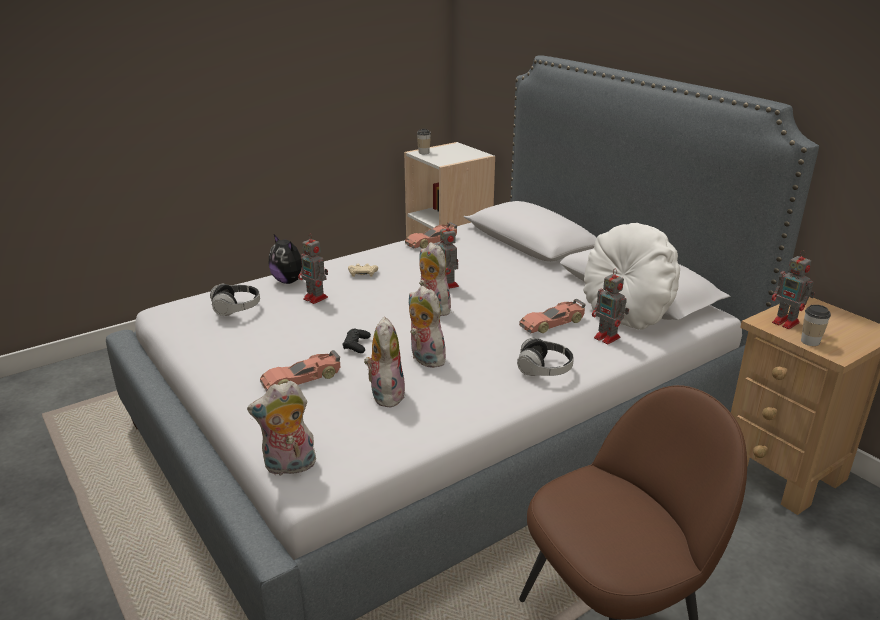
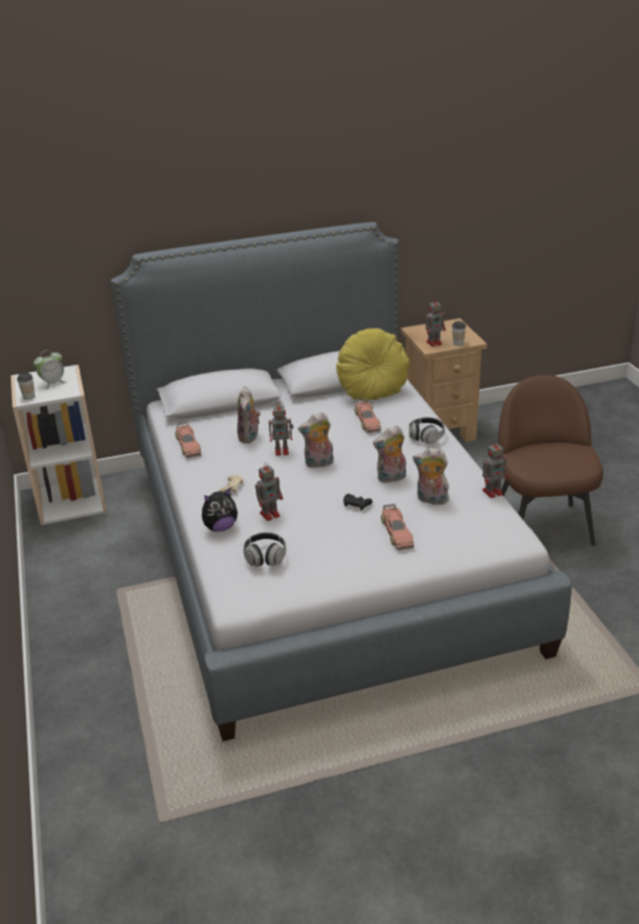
camera: 70 degrees left, 5 degrees up
plush toy [247,381,316,476] -> plush toy moved to [237,386,261,443]
white pillow [583,223,680,330] -> yellow pillow [336,328,410,402]
toy robot [592,270,629,344] -> toy robot moved to [482,440,508,498]
none -> alarm clock [34,350,67,389]

